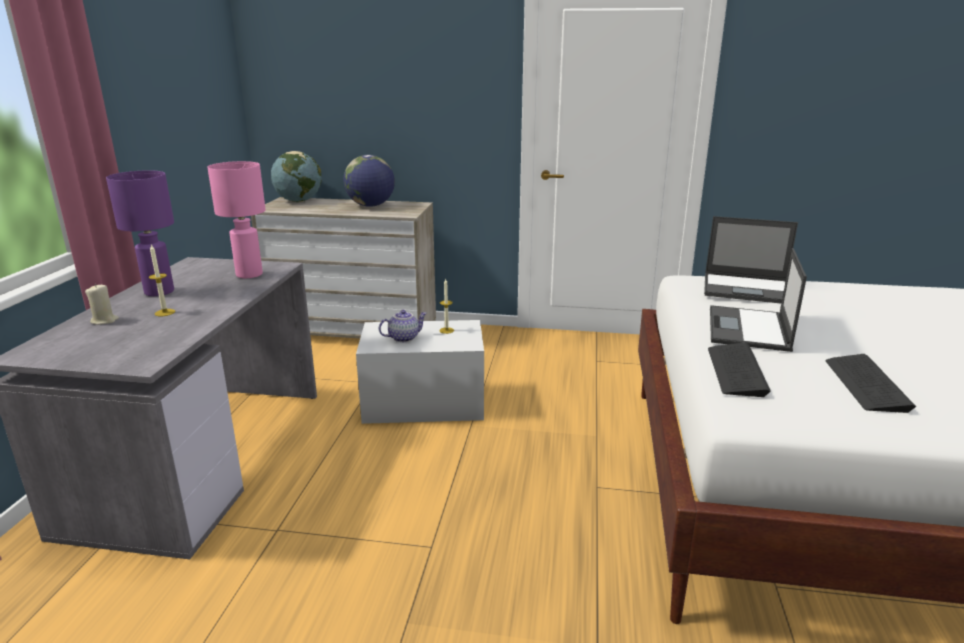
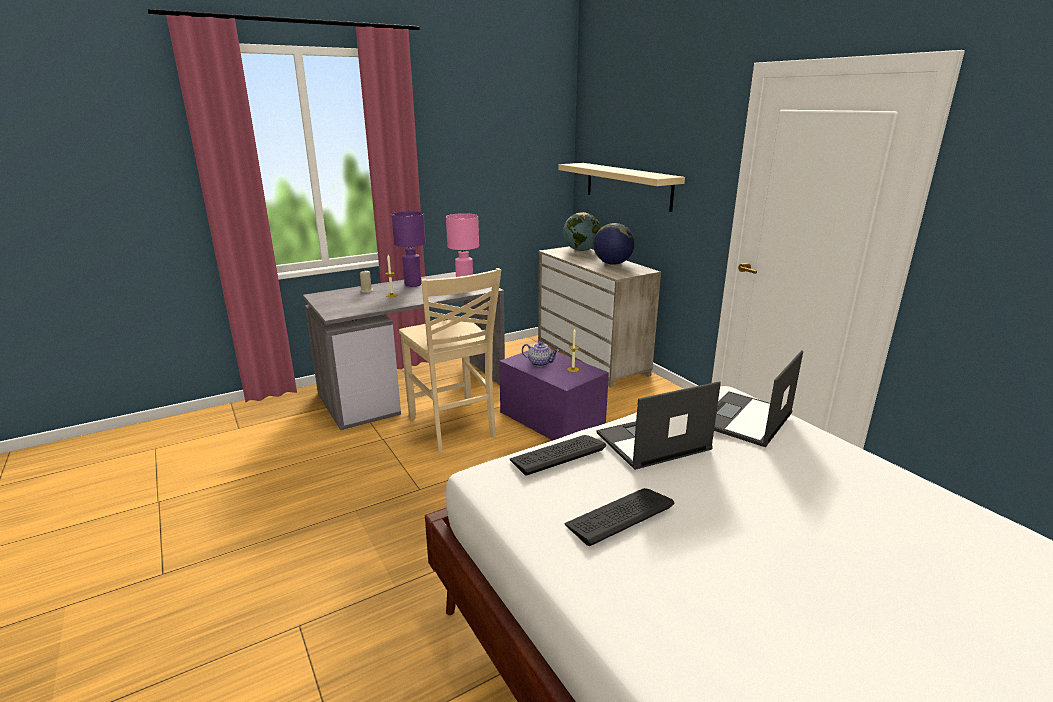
camera: 50 degrees right, 0 degrees up
white storage box [356,320,484,424] -> purple storage box [499,350,609,440]
laptop [704,216,798,304] -> laptop turned 60 degrees clockwise [714,350,803,447]
none -> beige chair [399,268,501,453]
none -> beige shelf [559,163,685,212]

